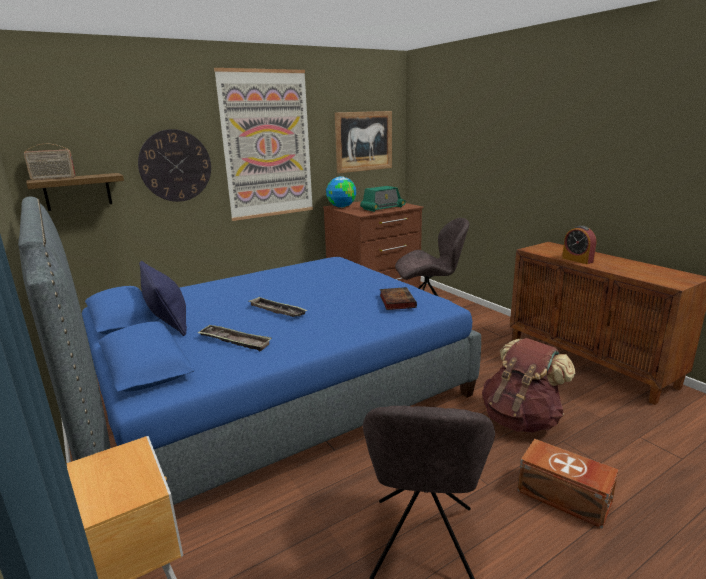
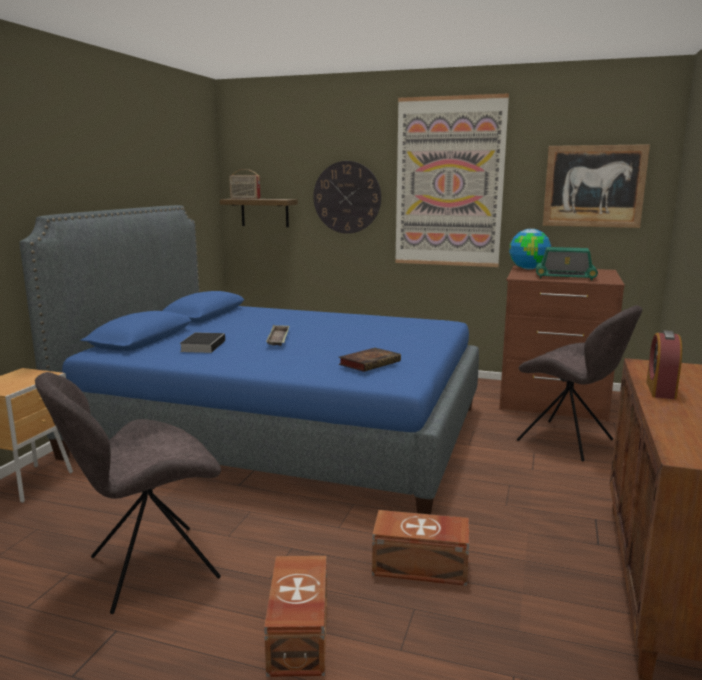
camera: 50 degrees right, 5 degrees down
blue pillow [139,261,187,336] -> none
tray [198,325,272,351] -> book [179,333,225,353]
brown backpack [482,338,575,432] -> brown storage box [372,510,469,586]

